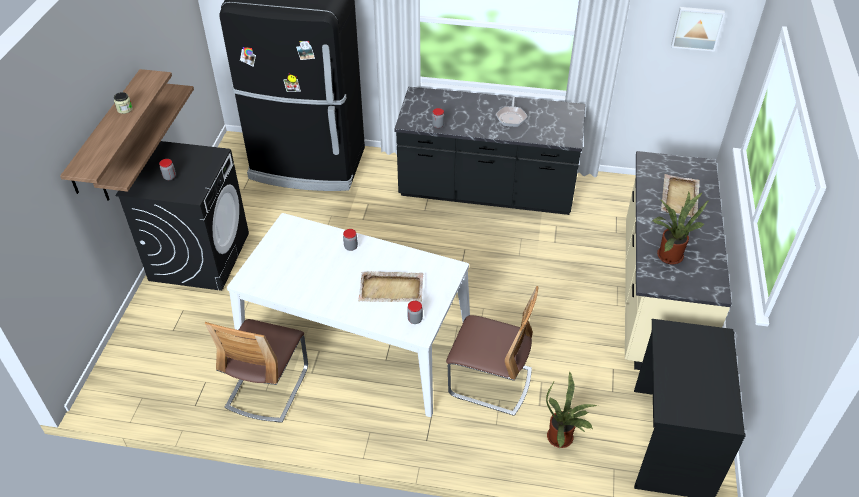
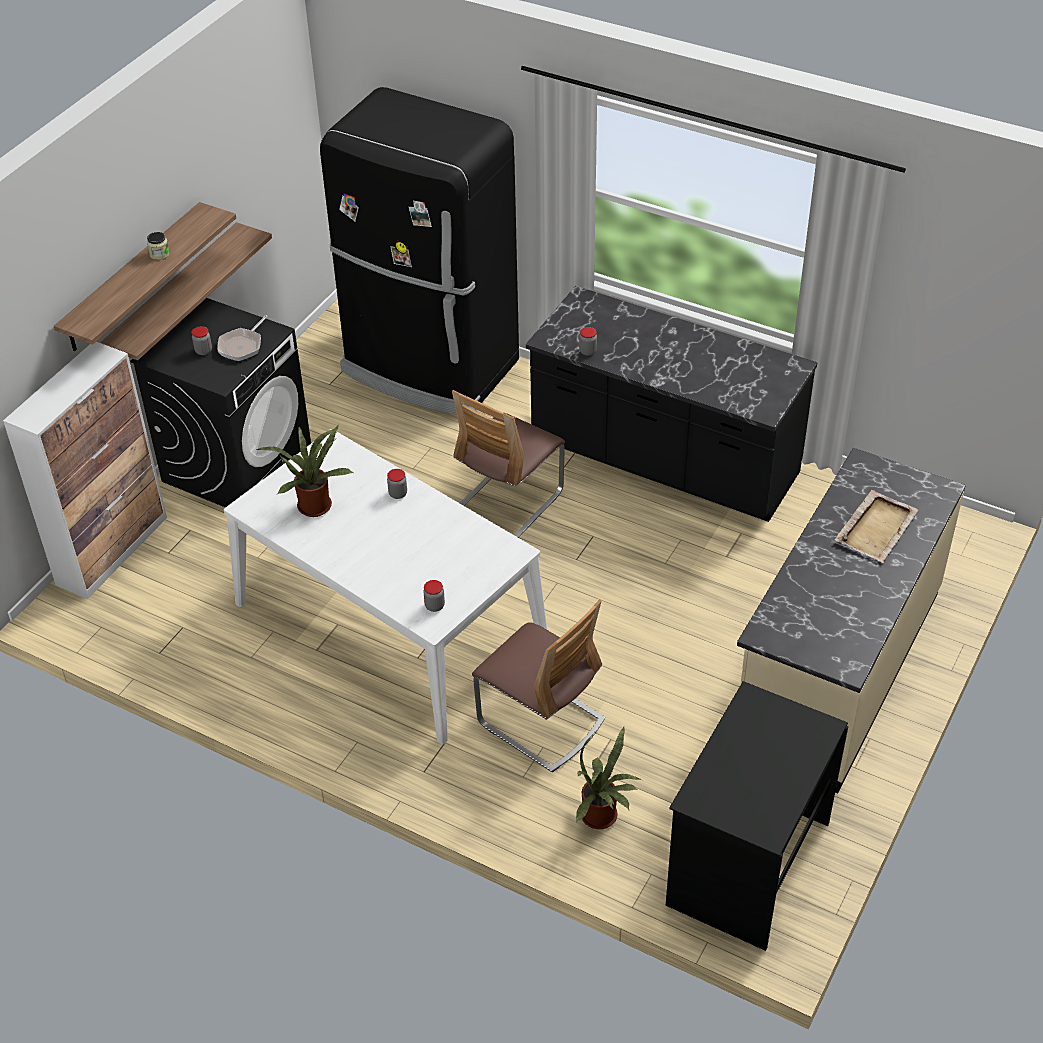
camera: 20 degrees right, 0 degrees up
chair [205,319,308,423] -> chair moved to [452,390,565,538]
beige tray [358,271,424,302] -> none
frying pan [496,96,528,127] -> frying pan moved to [217,315,268,361]
potted plant [653,191,709,264] -> potted plant moved to [255,425,353,517]
picture [671,7,725,52] -> none
none -> cabinet [3,342,167,599]

